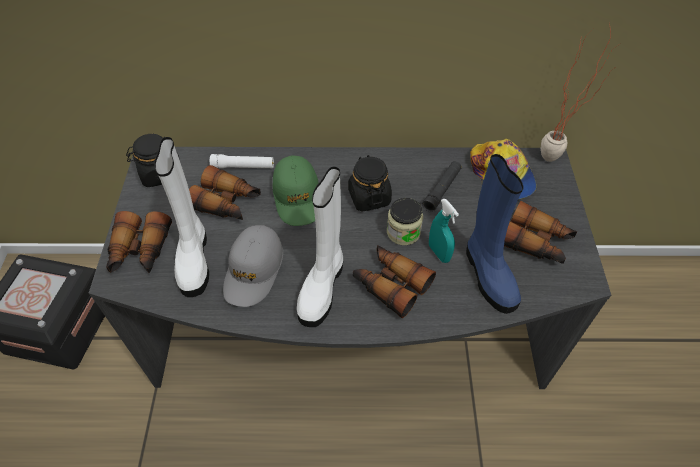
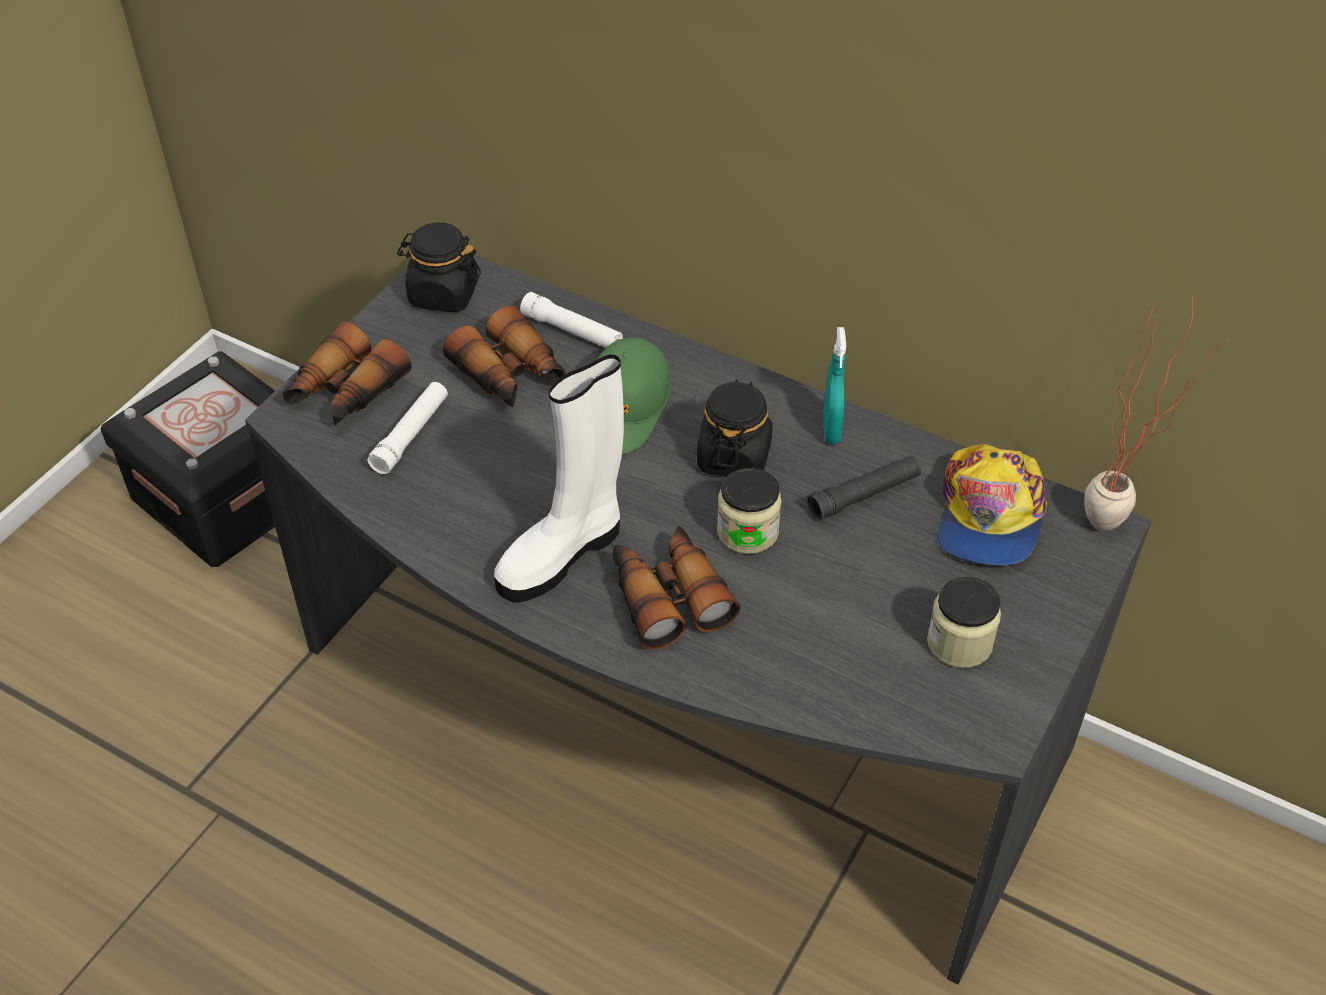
camera: 30 degrees right, 5 degrees down
white boot [154,137,209,297] -> white flashlight [367,382,448,475]
grey cap [223,225,283,307] -> none
turquoise spray bottle [429,199,459,263] -> turquoise spray bottle moved to [823,327,846,444]
blue boot [466,154,524,314] -> none
binoculars [504,201,577,264] -> jar [927,577,1001,668]

